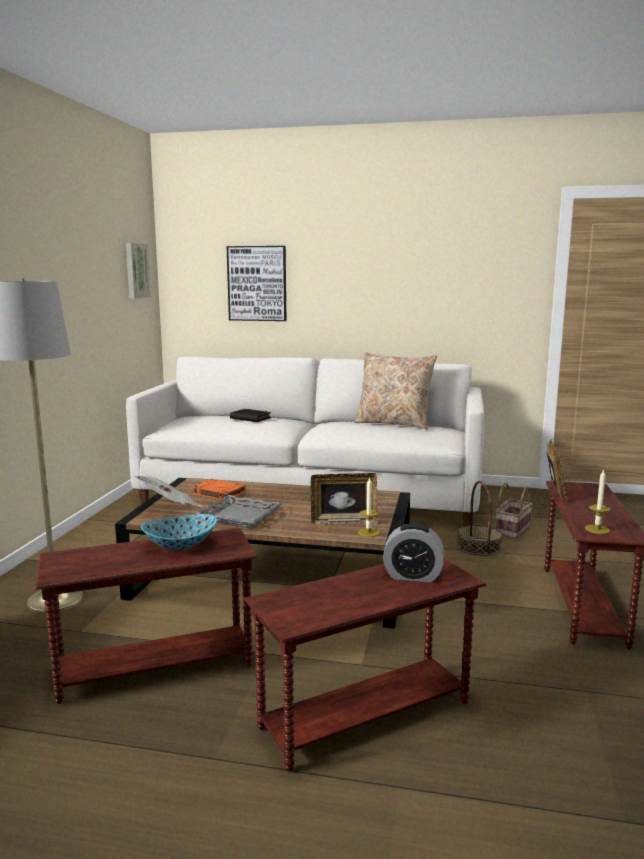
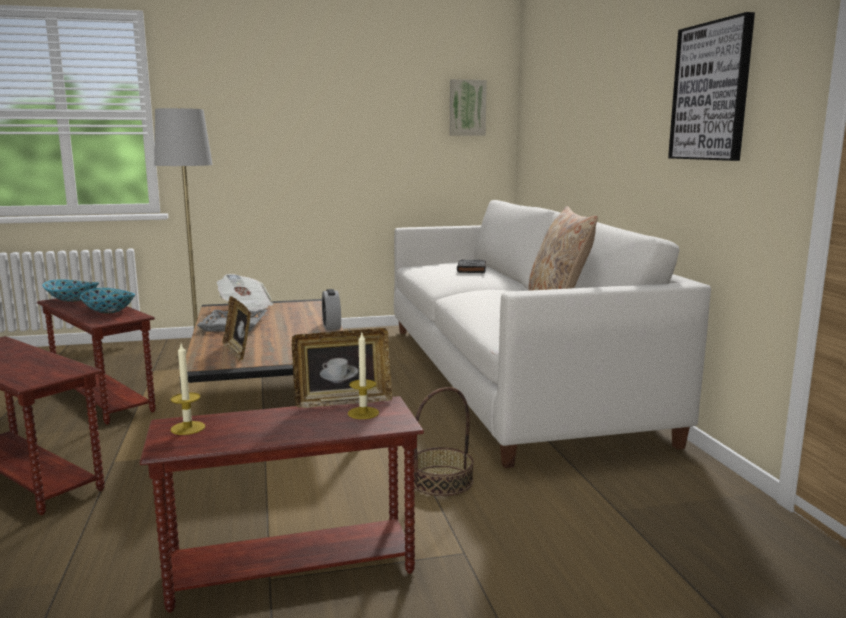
camera: 65 degrees right, 0 degrees up
orange book [192,479,246,500] -> none
picture [227,246,286,321] -> picture moved to [668,12,755,161]
candle [358,477,379,537] -> candle moved to [348,331,379,419]
alarm clock [383,523,444,582] -> alarm clock moved to [322,289,341,330]
basket [495,482,532,539] -> none
none -> bowl [42,279,99,302]

